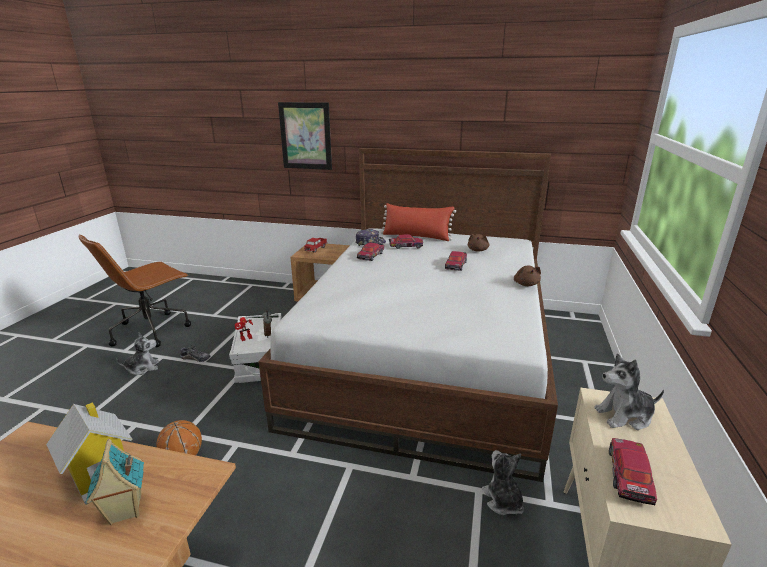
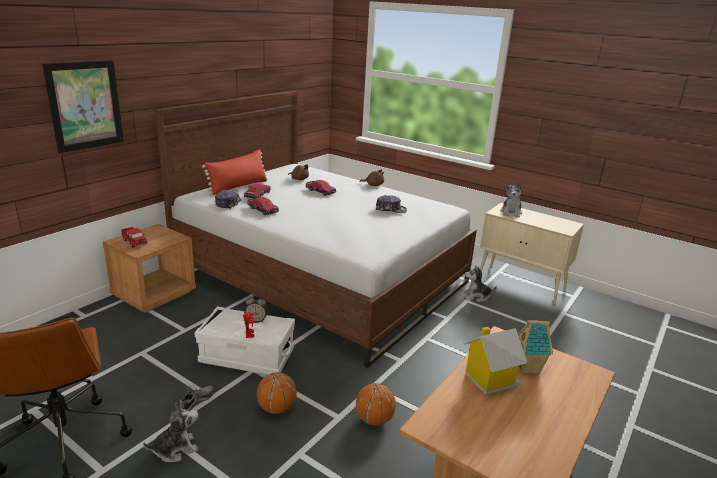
camera: 70 degrees left, 0 degrees up
plush toy [116,332,159,375] -> plush toy turned 60 degrees clockwise [143,402,198,462]
toy car [609,438,657,505] -> none
none -> basketball [257,372,297,414]
none -> cap [376,195,407,213]

